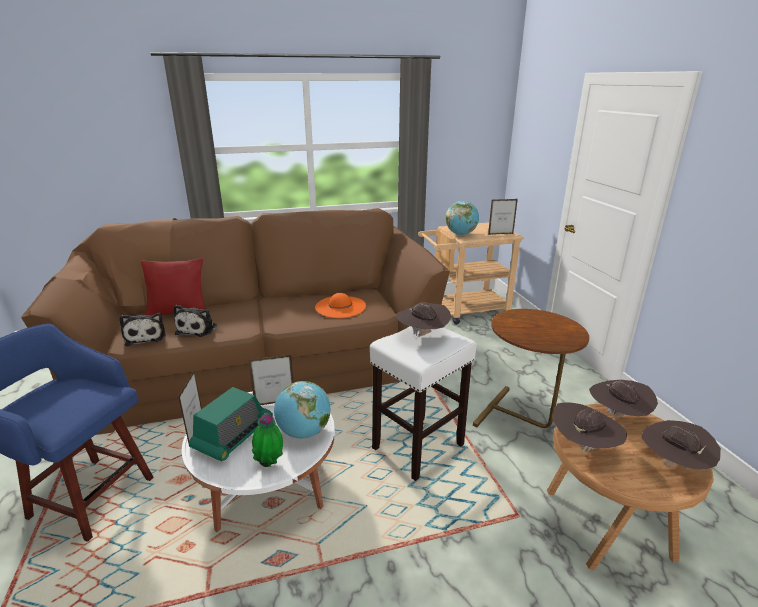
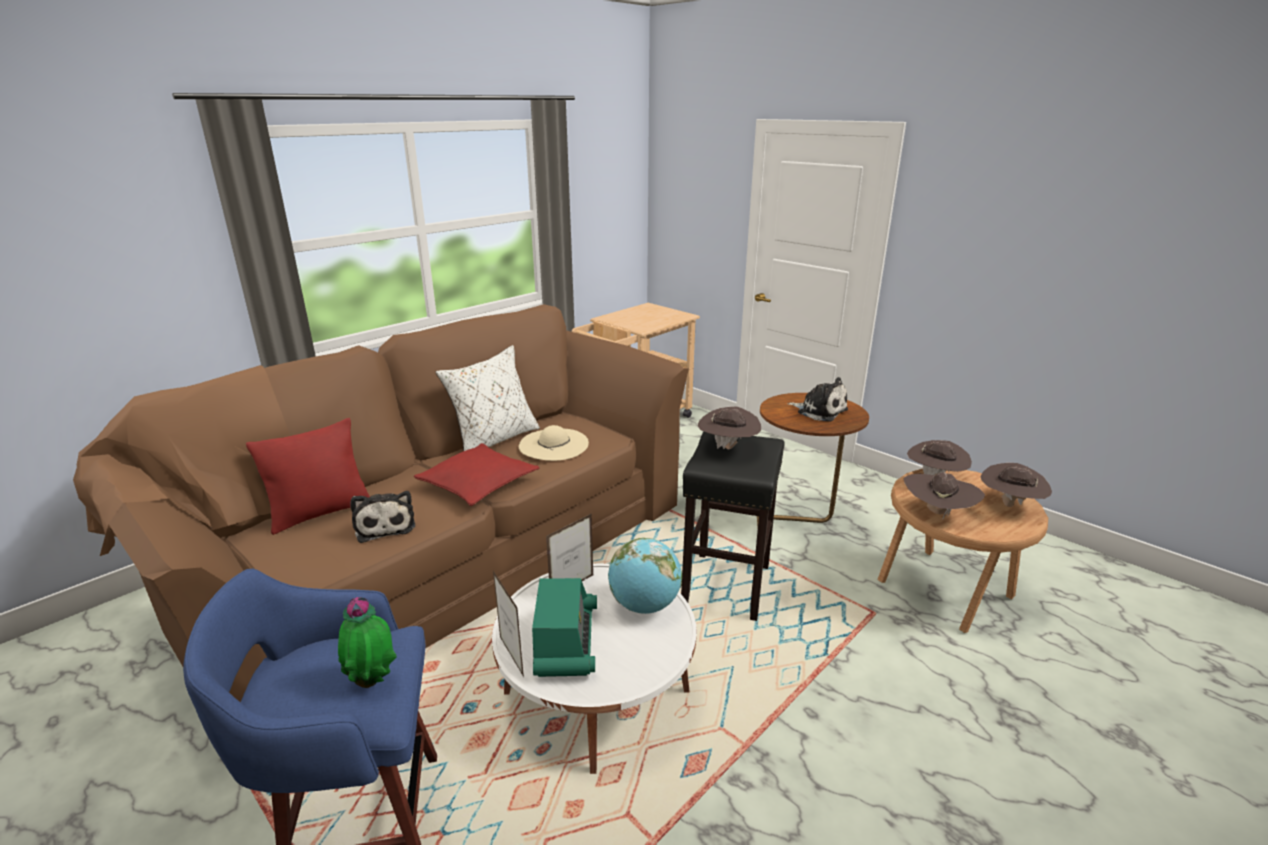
camera: 30 degrees left, 0 degrees up
plush toy [120,313,166,347] -> plush toy moved to [787,377,848,422]
potted plant [252,413,283,467] -> potted plant moved to [338,597,397,688]
orange hat [315,293,366,318] -> beige hat [519,425,589,461]
white stool [370,326,477,481] -> black stool [681,431,785,621]
globe [446,201,479,235] -> none
picture frame [488,199,518,235] -> none
none -> red pillow [414,443,539,506]
none -> white pillow [436,345,540,451]

